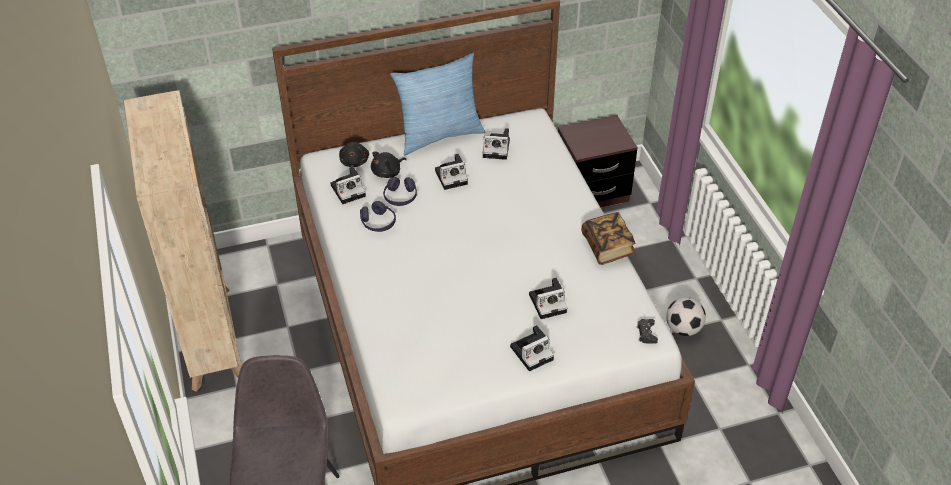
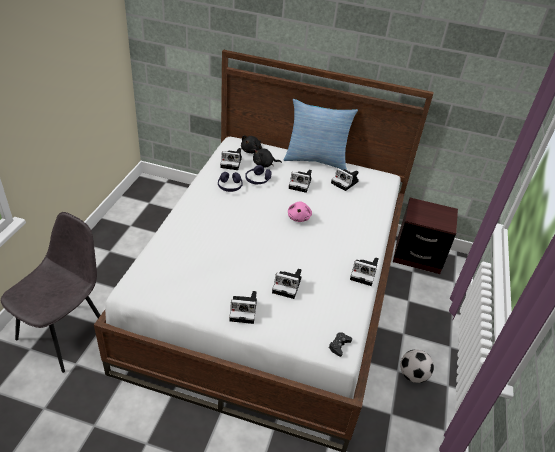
camera: 30 degrees right, 5 degrees down
beige bookcase [123,90,241,392] -> none
book [582,212,635,265] -> camera [350,257,379,286]
none -> pink plush toy [288,202,312,222]

